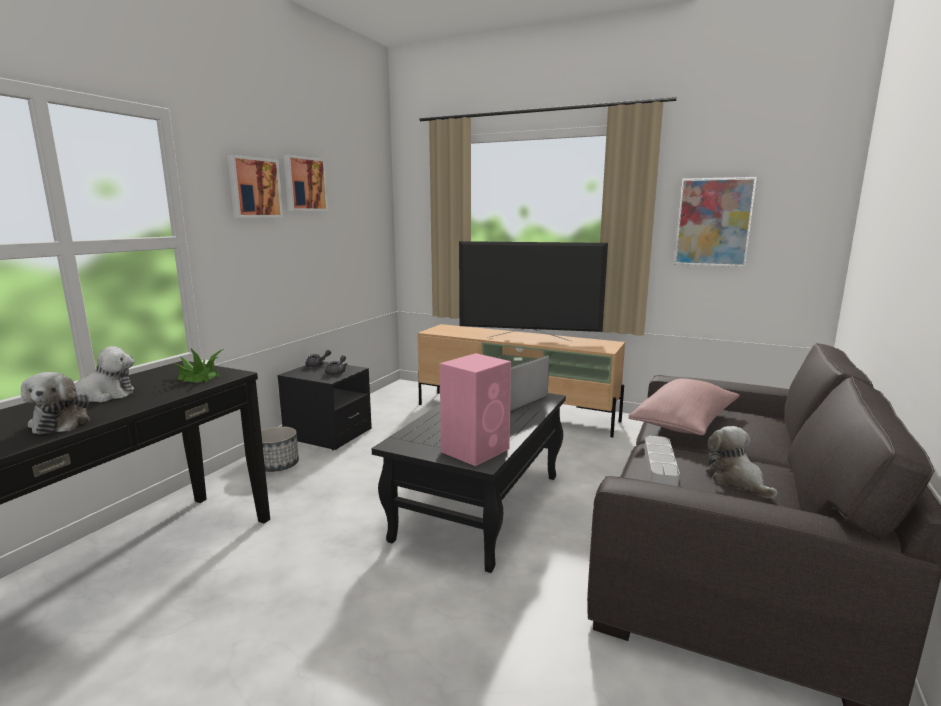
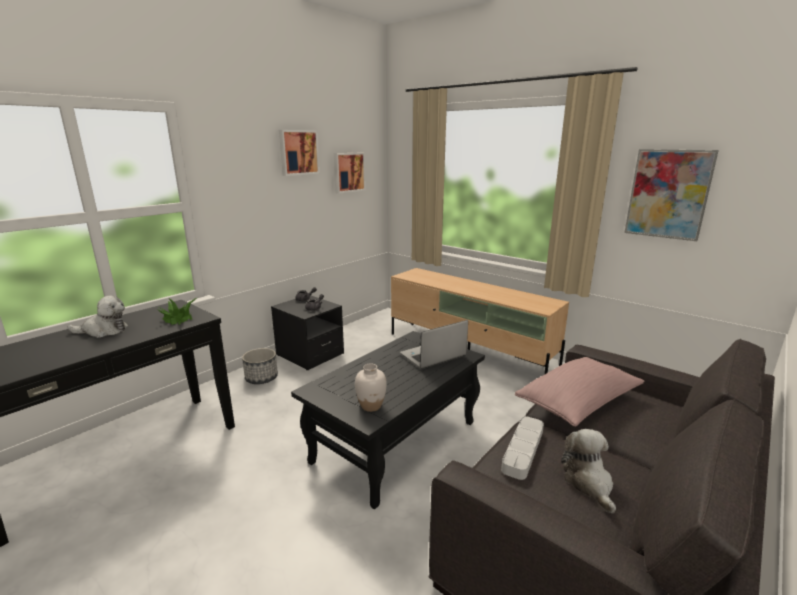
camera: 15 degrees right, 5 degrees up
plush toy [21,372,90,434] -> none
picture [227,155,283,218] -> picture moved to [334,153,366,193]
pink speaker [440,353,511,466] -> white vase [355,363,386,412]
television [459,241,608,342] -> none

